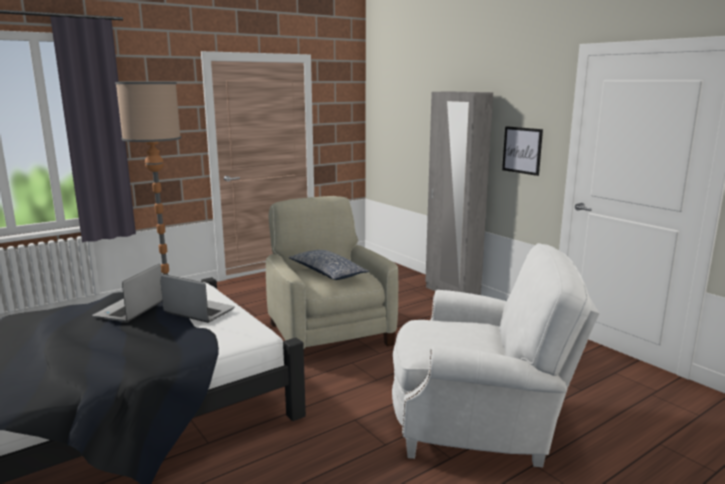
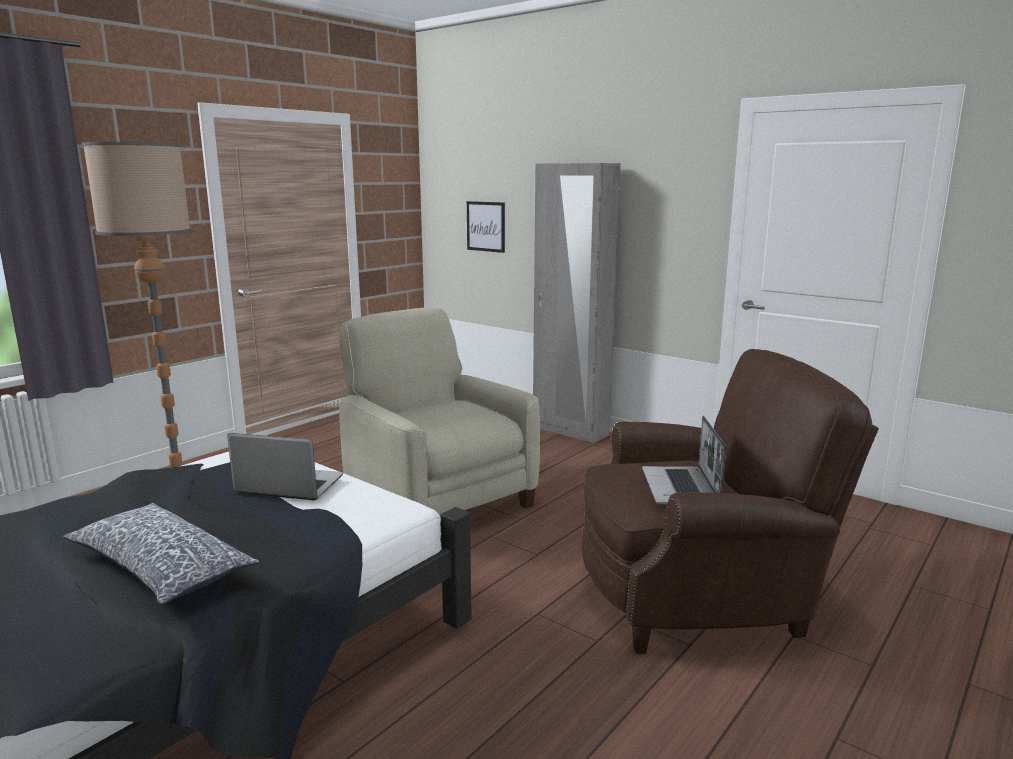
camera: 15 degrees left, 0 degrees up
laptop [92,264,163,322] -> laptop moved to [642,416,726,505]
pillow [288,250,369,280] -> pillow moved to [63,503,259,604]
white armchair [392,243,600,467] -> brown armchair [582,349,879,654]
picture [502,126,543,176] -> picture moved to [467,201,505,253]

